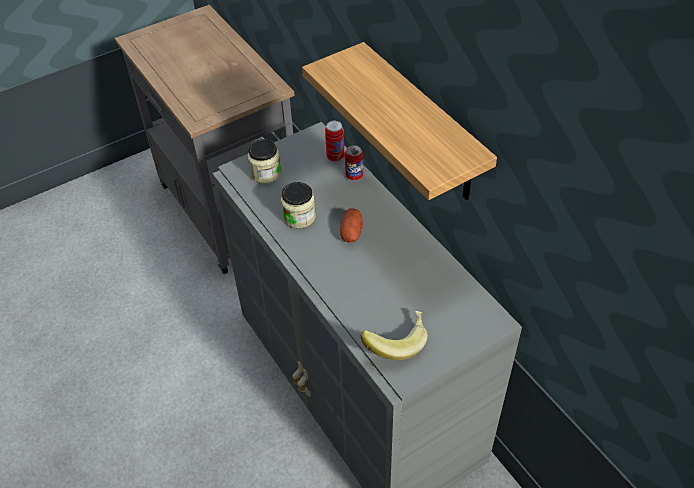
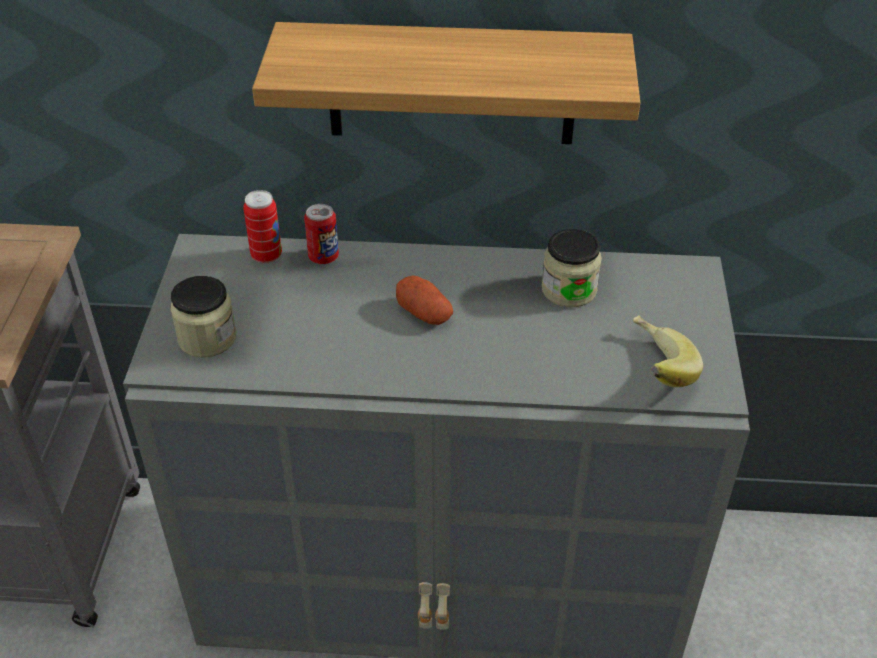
camera: 55 degrees left, 5 degrees down
jar [281,182,316,228] -> jar moved to [542,229,602,307]

